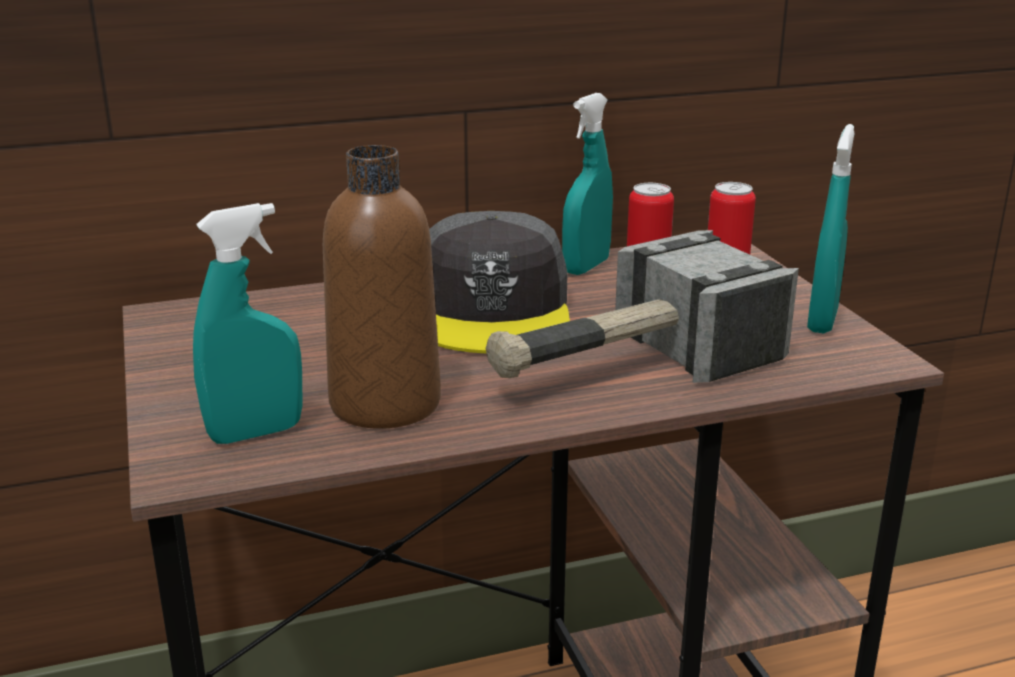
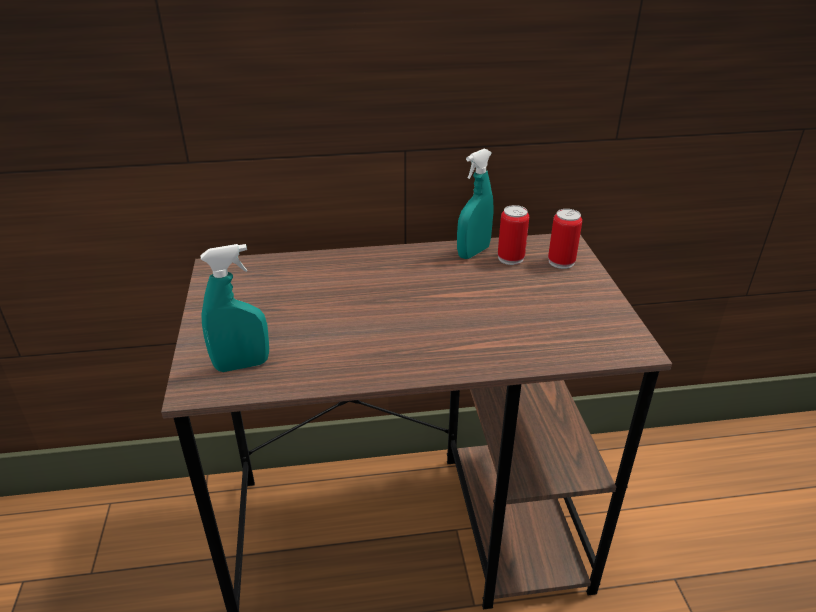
camera: 10 degrees right, 10 degrees up
brown bottle [323,145,441,429] -> none
grey cap [429,211,570,353] -> none
hammer [486,230,799,383] -> none
turquoise spray bottle [807,124,855,333] -> none

